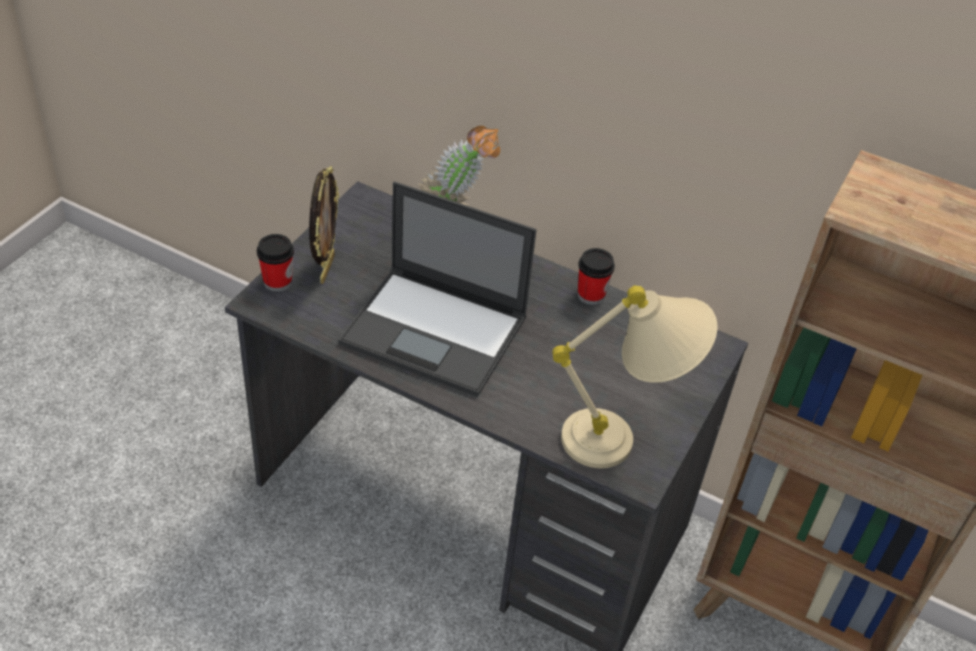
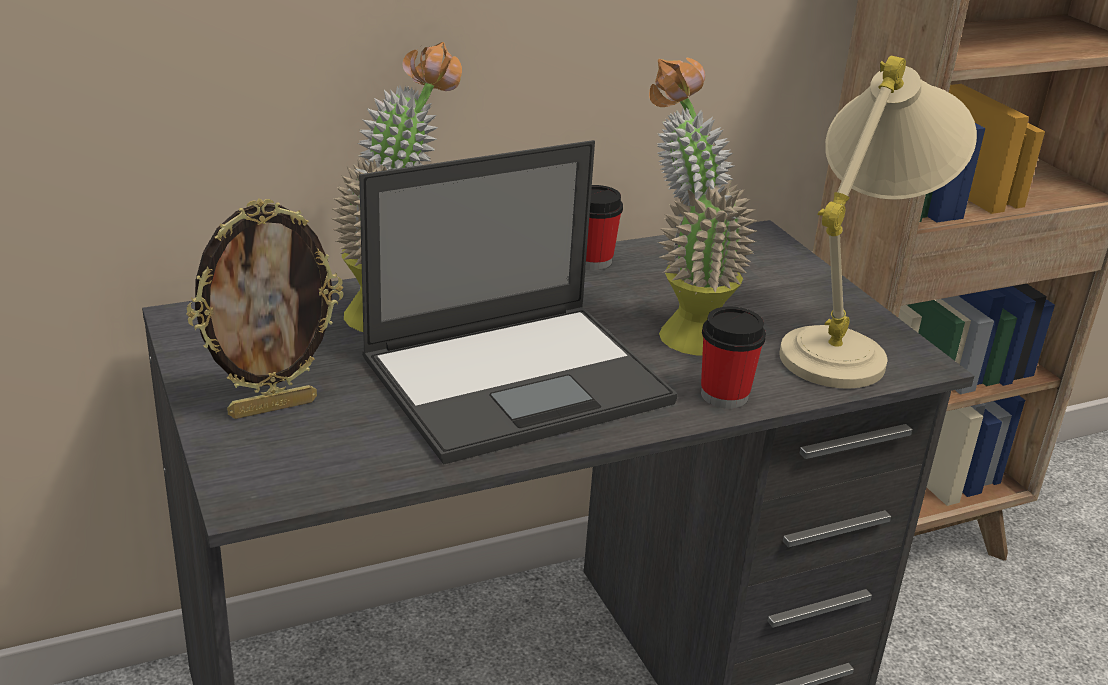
camera: 50 degrees left, 15 degrees down
cup [257,234,294,292] -> cup moved to [701,306,766,409]
picture frame [309,166,339,284] -> picture frame turned 105 degrees clockwise [186,198,343,419]
none -> potted plant [649,58,757,356]

